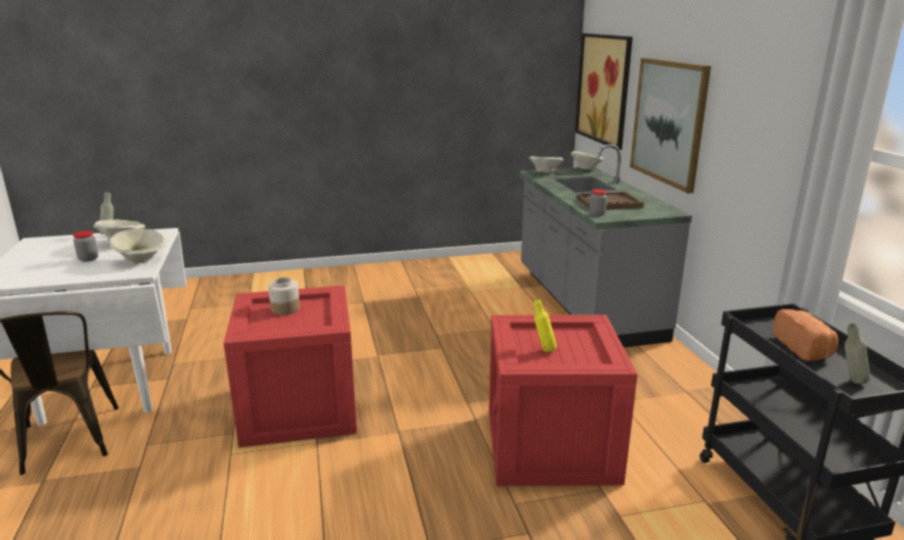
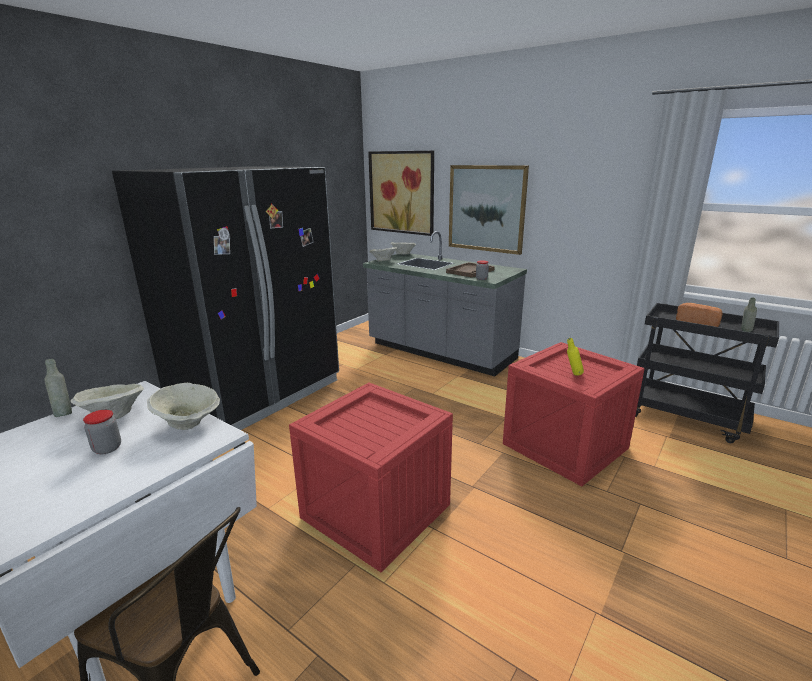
camera: 40 degrees left, 0 degrees up
jar [268,277,300,315] -> none
none -> black fridge [112,166,339,430]

